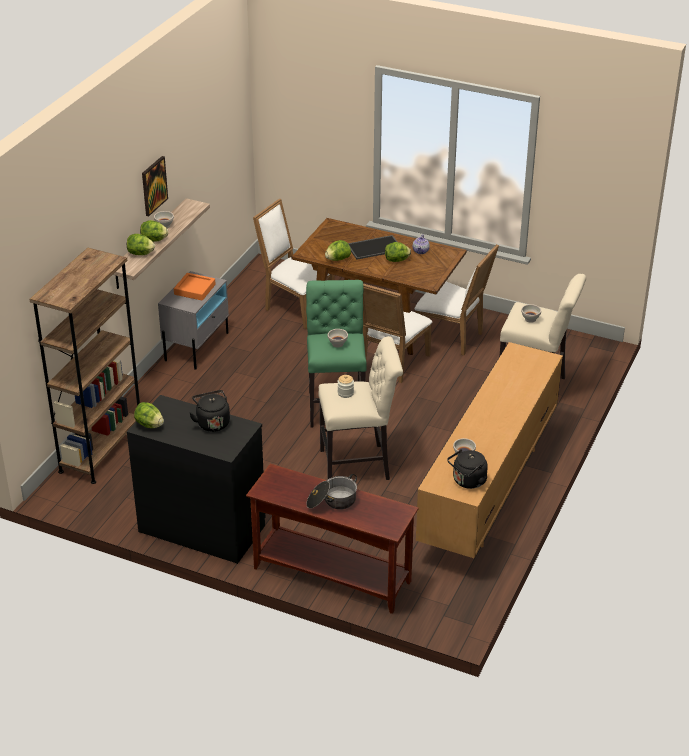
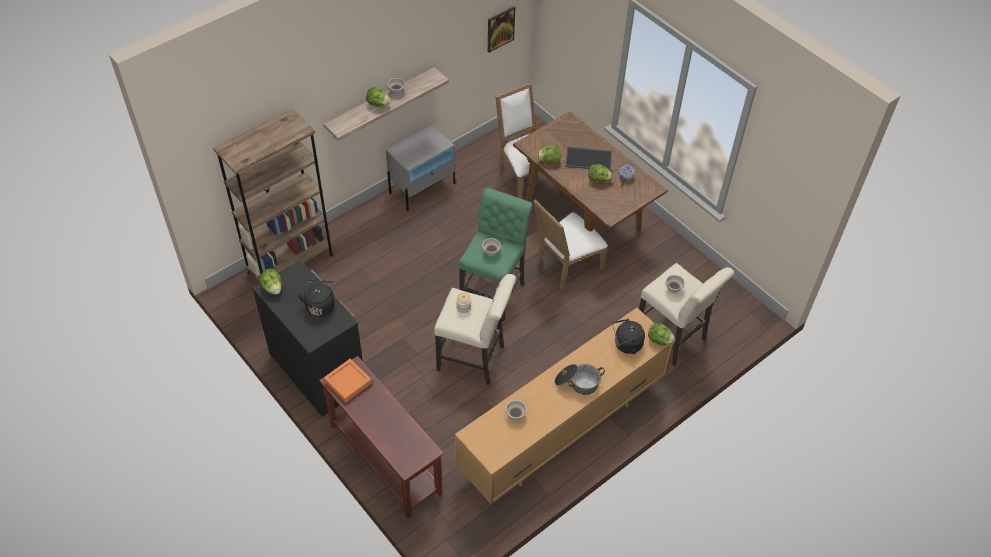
camera: 25 degrees right, 15 degrees up
lettuce [127,234,155,255] -> lettuce moved to [648,323,675,346]
picture [142,156,168,217] -> picture moved to [488,6,515,53]
orange tray [174,273,216,301] -> orange tray moved to [324,359,372,403]
cooking pot [306,474,357,509] -> cooking pot moved to [555,364,605,395]
white chair [413,244,499,356] -> none
black kettle [447,449,488,489] -> black kettle moved to [613,319,645,354]

